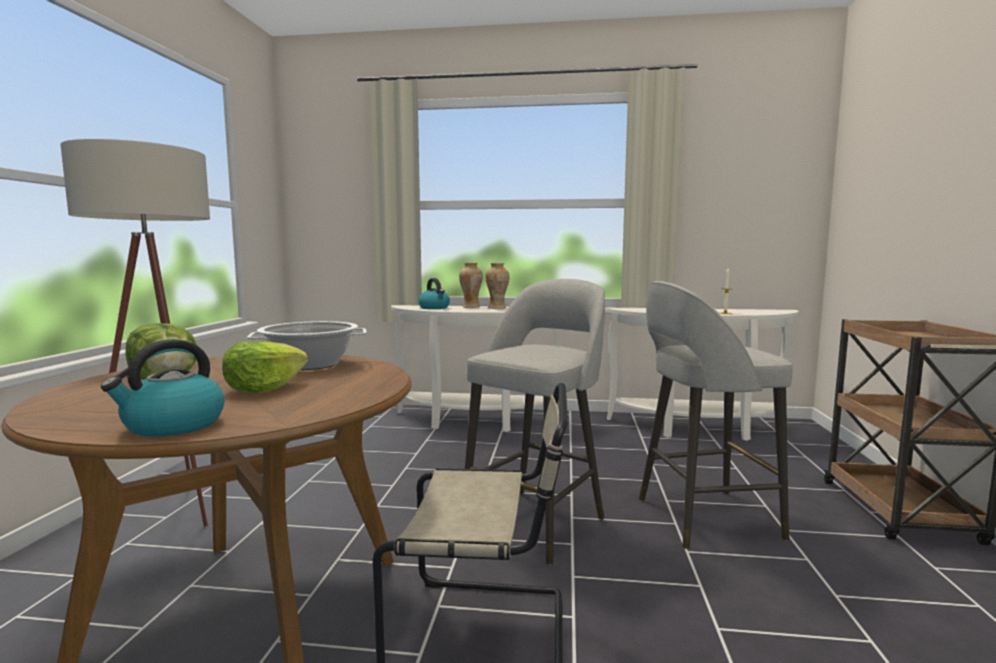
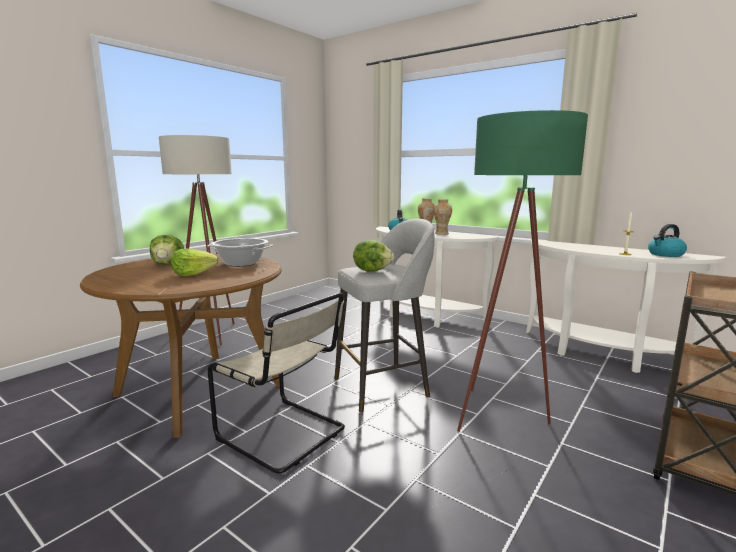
camera: 30 degrees right, 5 degrees up
kettle [101,339,225,437] -> kettle moved to [648,224,687,257]
grey stool [639,281,793,549] -> green floor lamp [457,110,588,432]
none -> lettuce [353,240,394,272]

